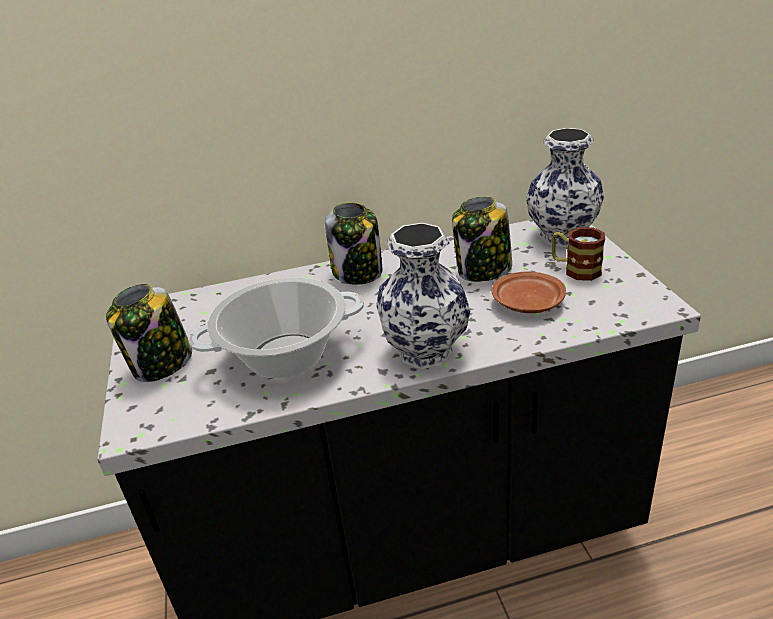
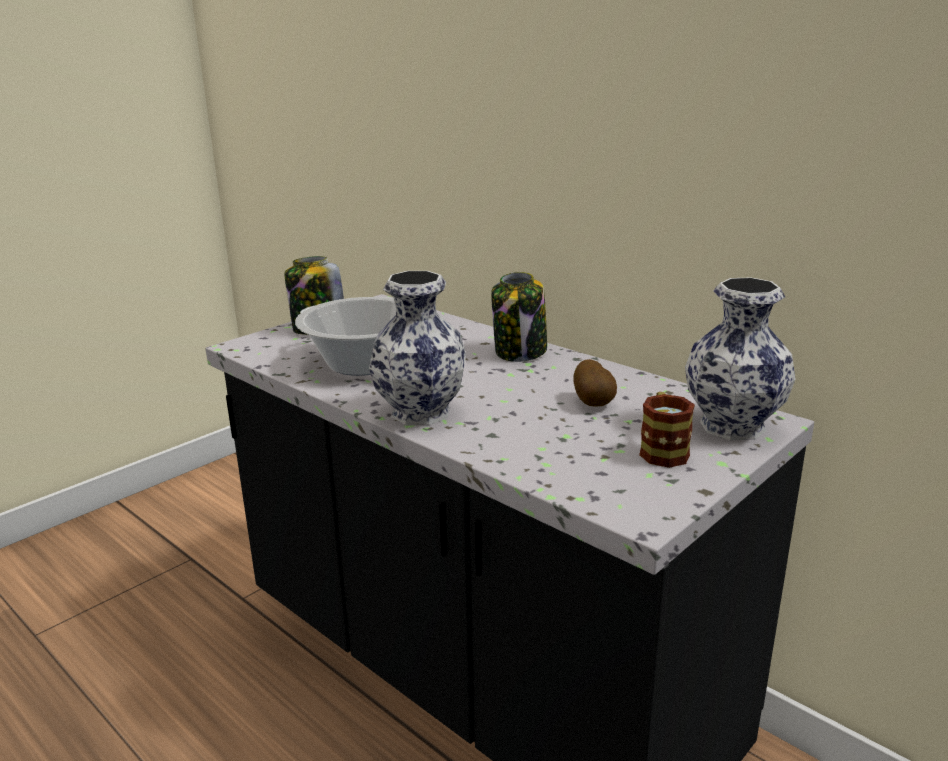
camera: 55 degrees right, 10 degrees down
jar [452,197,512,282] -> potato [573,359,617,407]
brown plate [491,272,566,313] -> none

